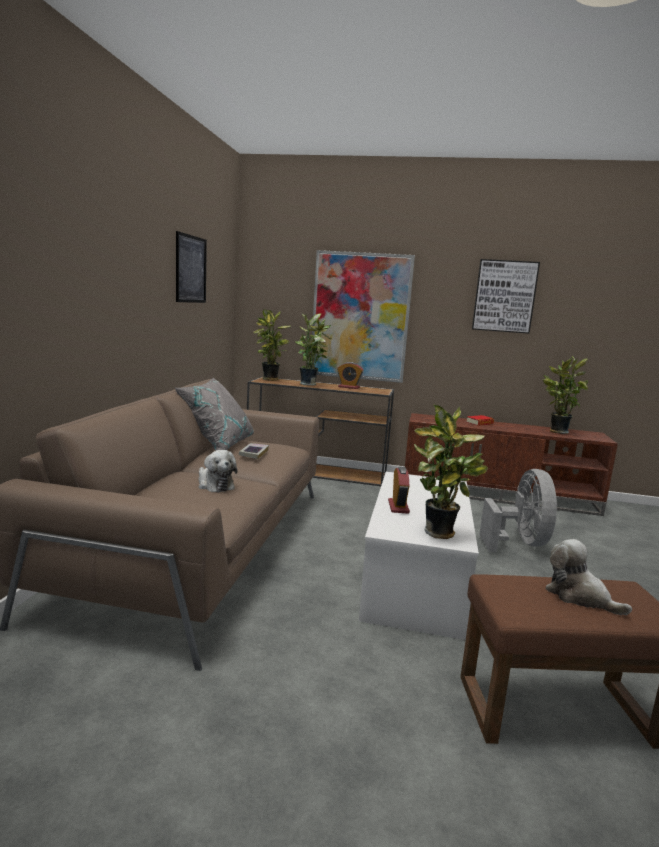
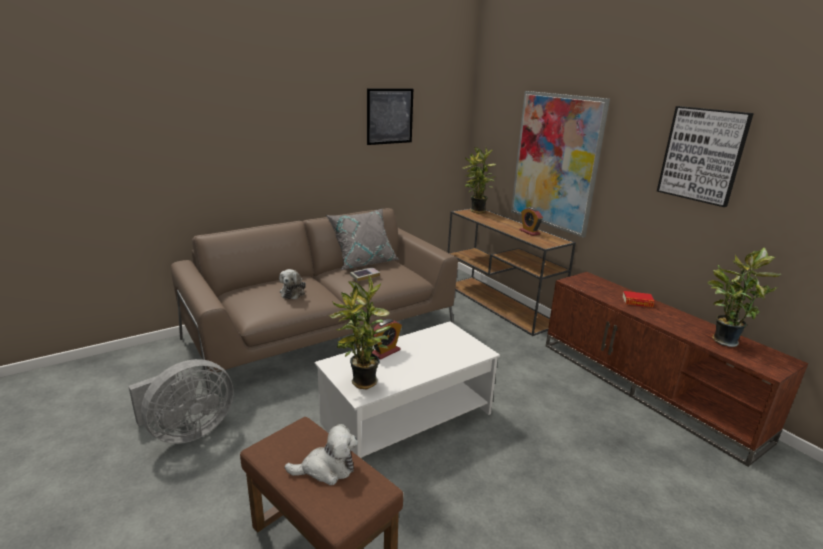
camera: 45 degrees right, 10 degrees up
potted plant [294,314,332,386] -> none
grey fan [479,469,558,552] -> grey fan moved to [128,359,233,444]
plush toy [545,539,632,615] -> plush toy turned 75 degrees clockwise [284,424,358,485]

